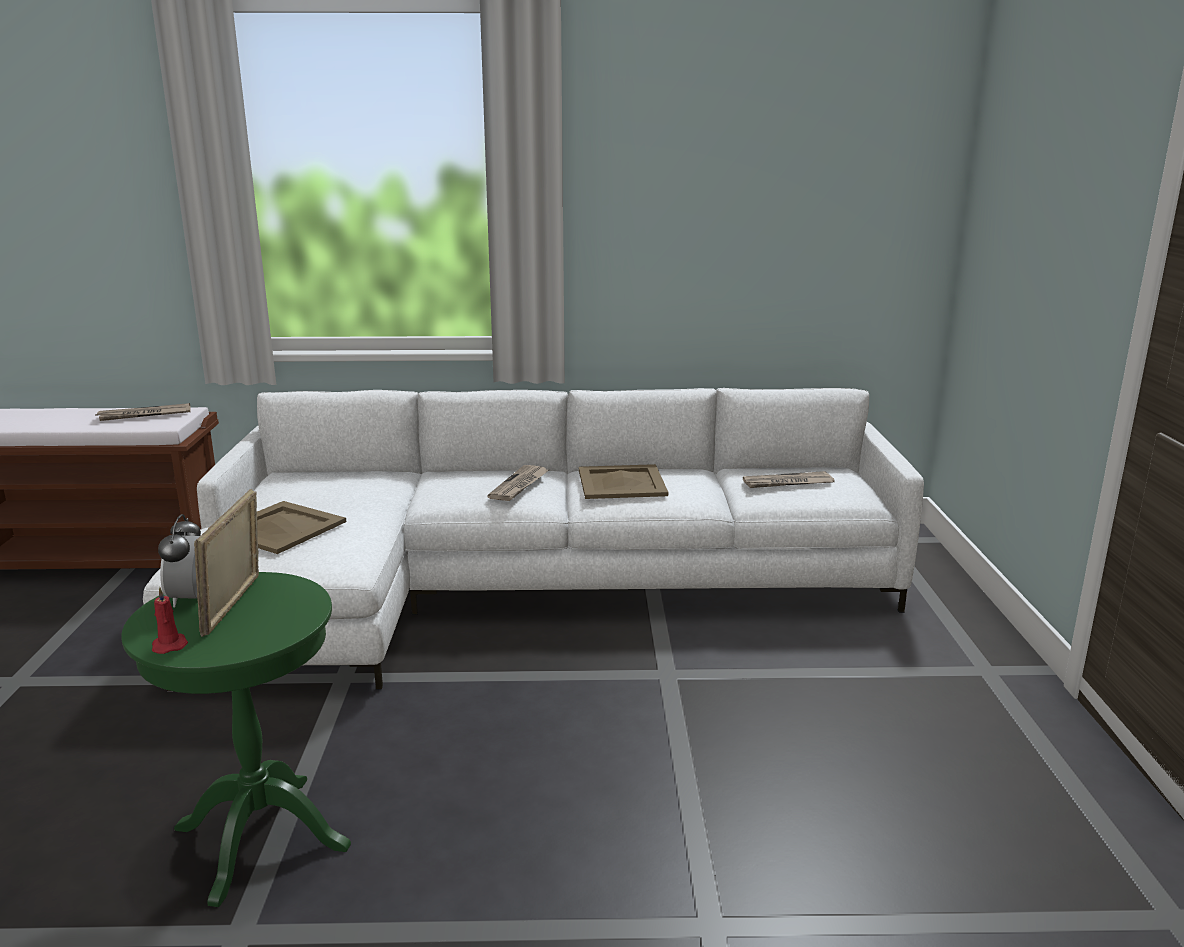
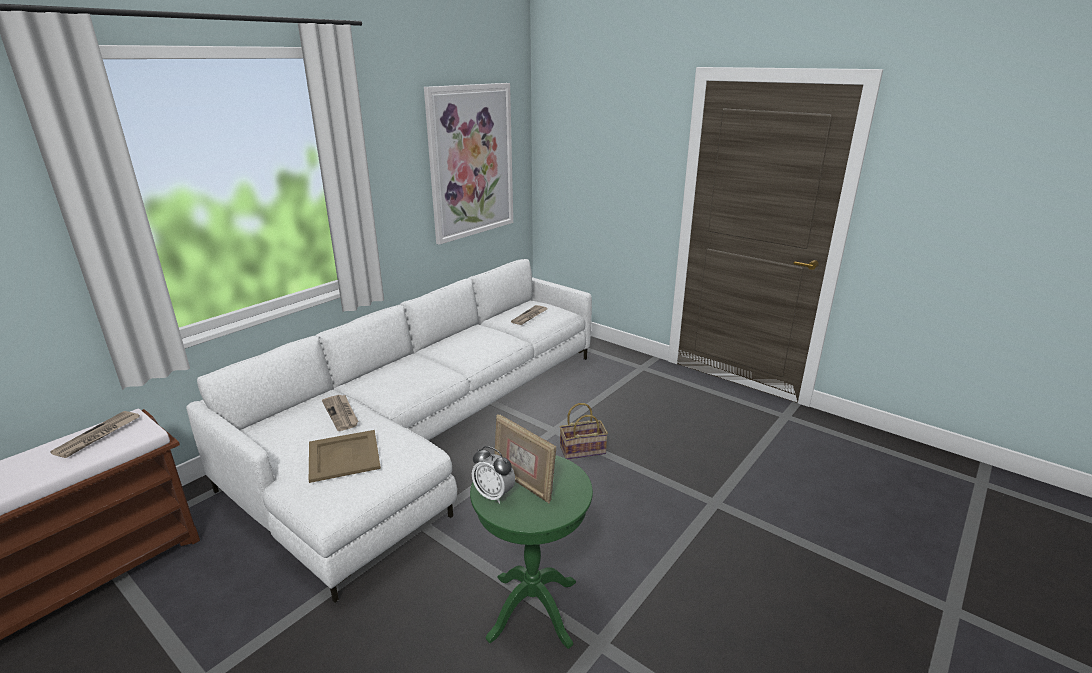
camera: 50 degrees left, 5 degrees up
red candle [152,587,188,654] -> none
newspaper [487,465,549,501] -> newspaper moved to [322,395,359,431]
beige tray [579,464,668,499] -> none
none -> picture [424,83,513,245]
none -> basket [560,403,608,459]

